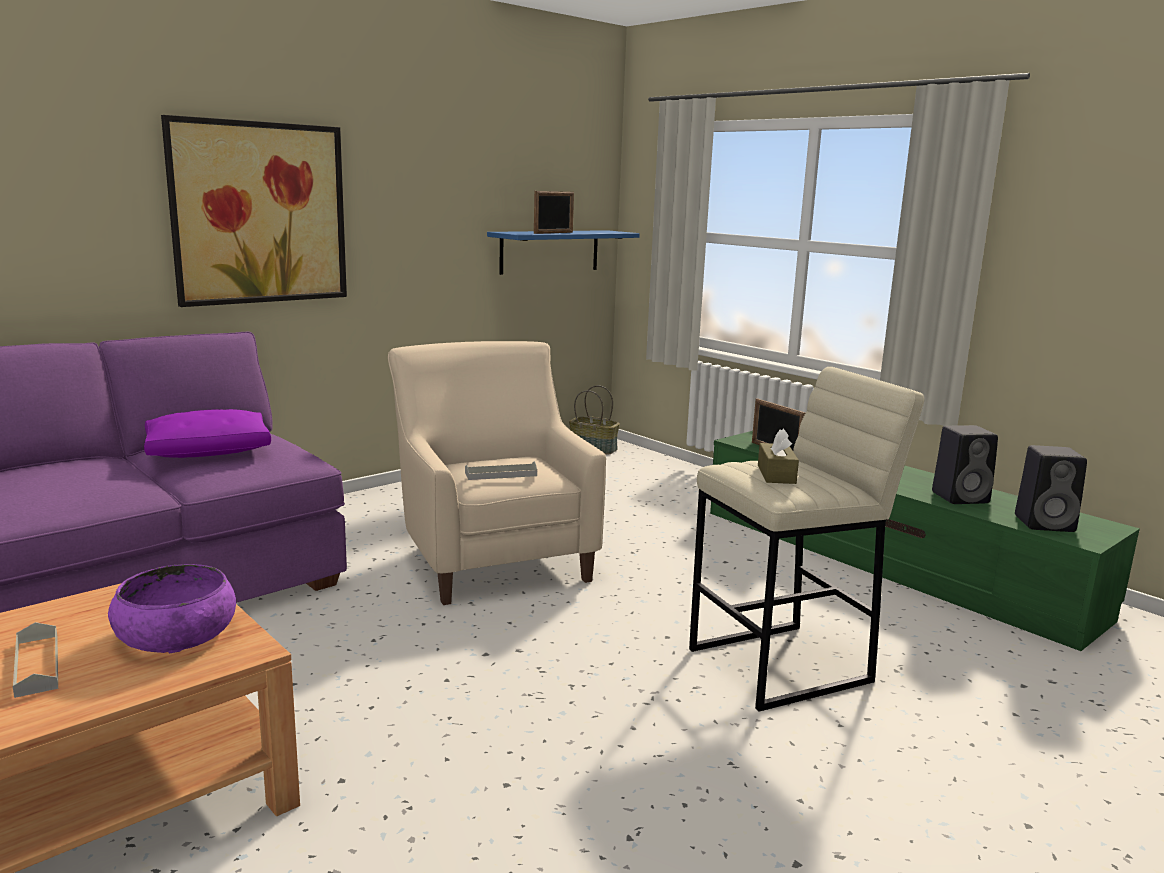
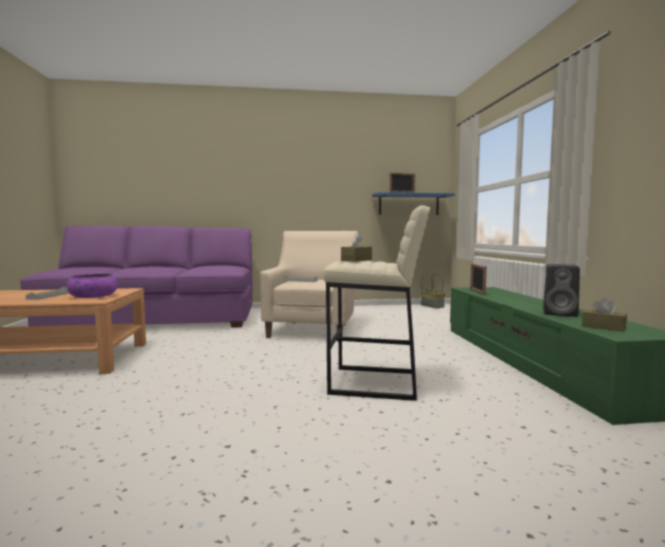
camera: 35 degrees right, 10 degrees down
purple pillow [144,409,271,458] -> none
picture [161,115,347,307] -> none
black speaker [1015,445,1087,532] -> brown tissue box [582,298,627,332]

